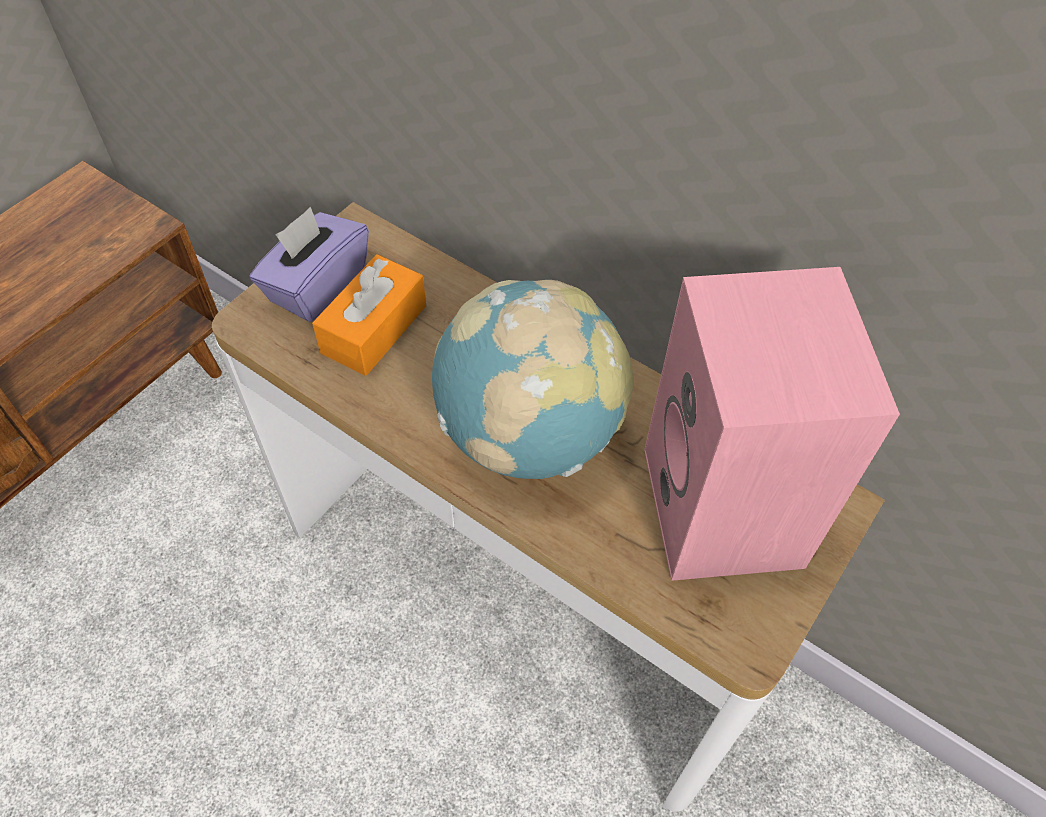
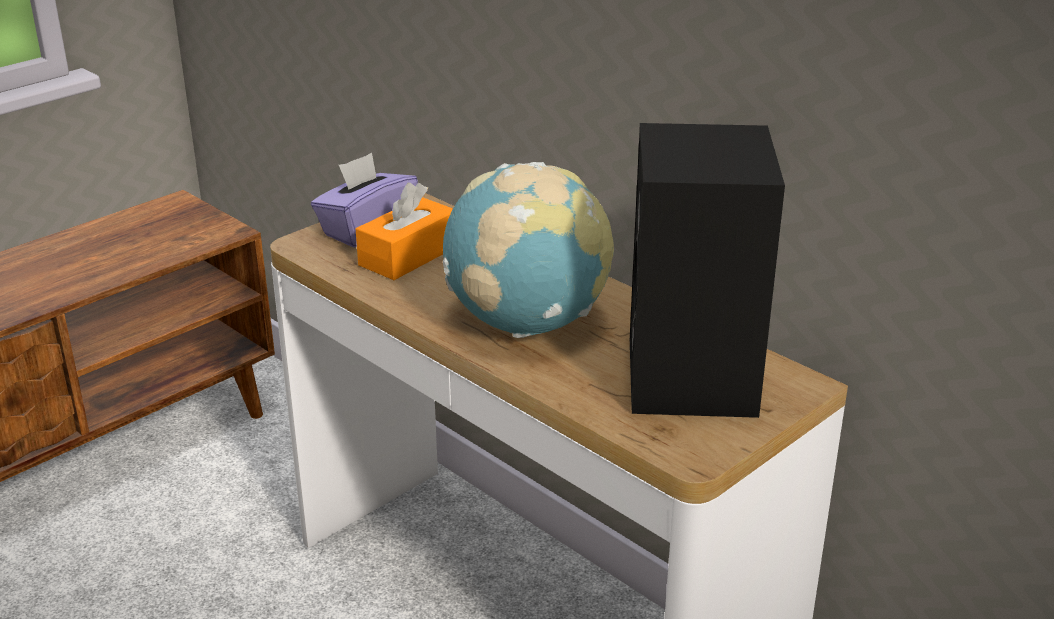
camera: 10 degrees right, 25 degrees down
pink speaker [644,267,900,581] -> black speaker [630,123,785,418]

